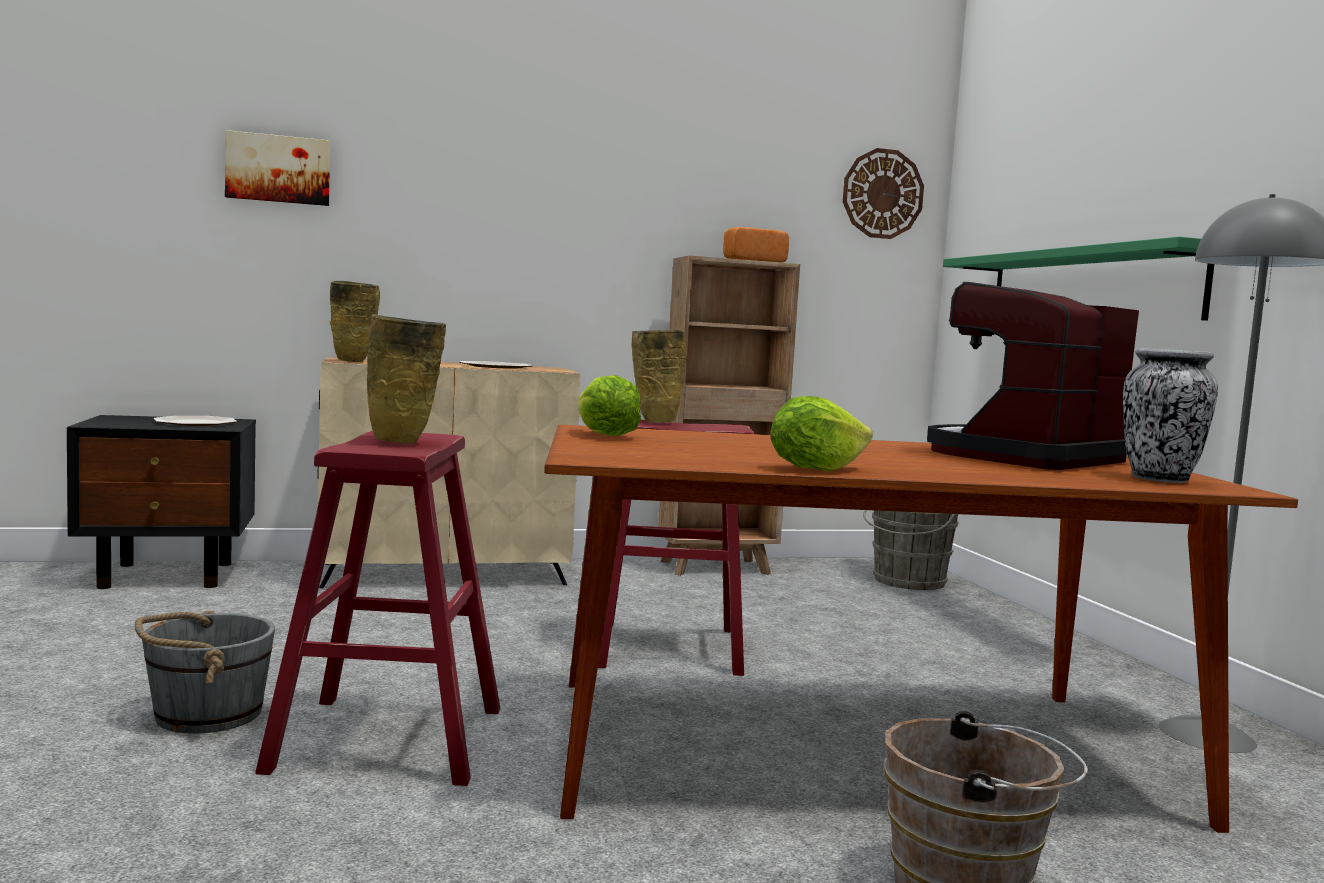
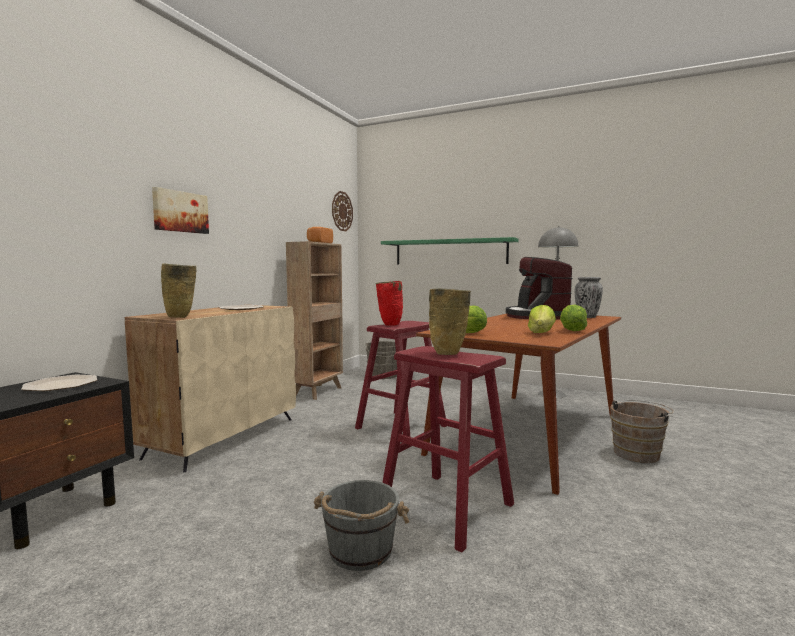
camera: 50 degrees left, 0 degrees up
picture [225,130,330,206] -> picture moved to [152,187,209,234]
beige vase [631,330,686,423] -> red vase [376,281,403,326]
none -> lettuce [528,305,556,333]

